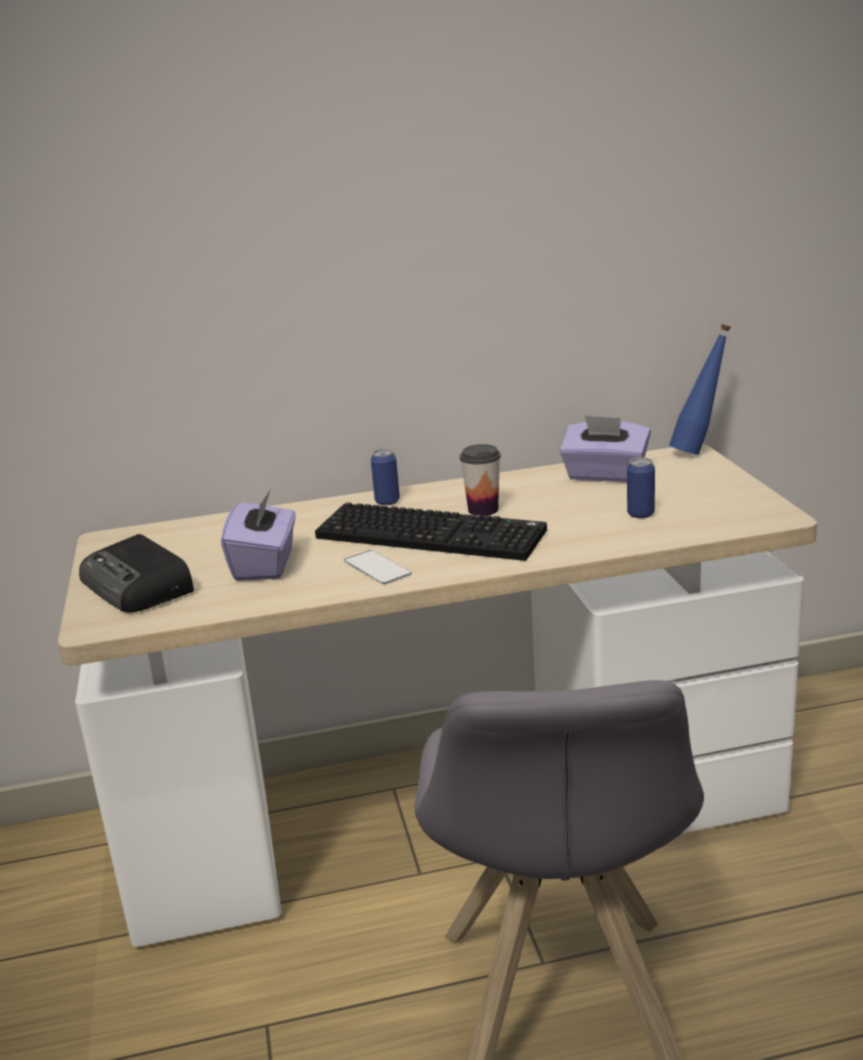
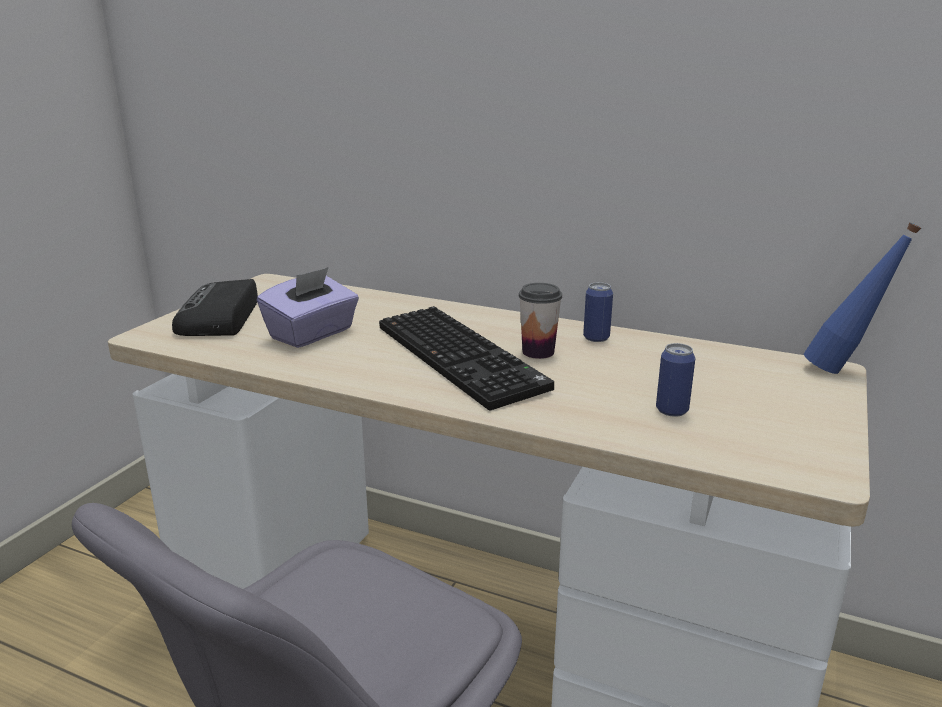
camera: 35 degrees right, 0 degrees up
phone [344,550,412,584] -> none
can [371,448,400,505] -> can moved to [583,282,613,342]
purple tissue box [560,415,651,482] -> none

